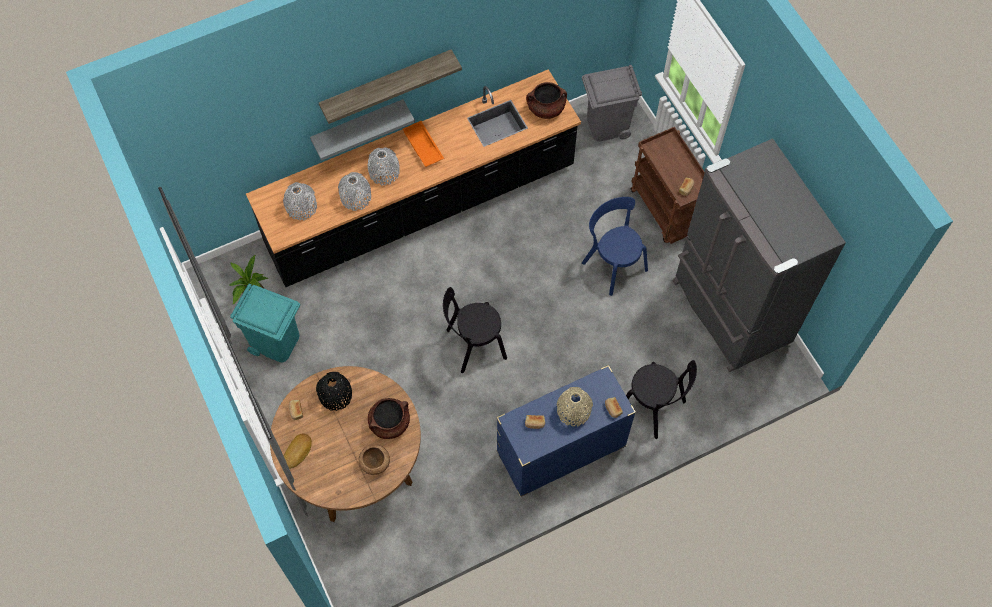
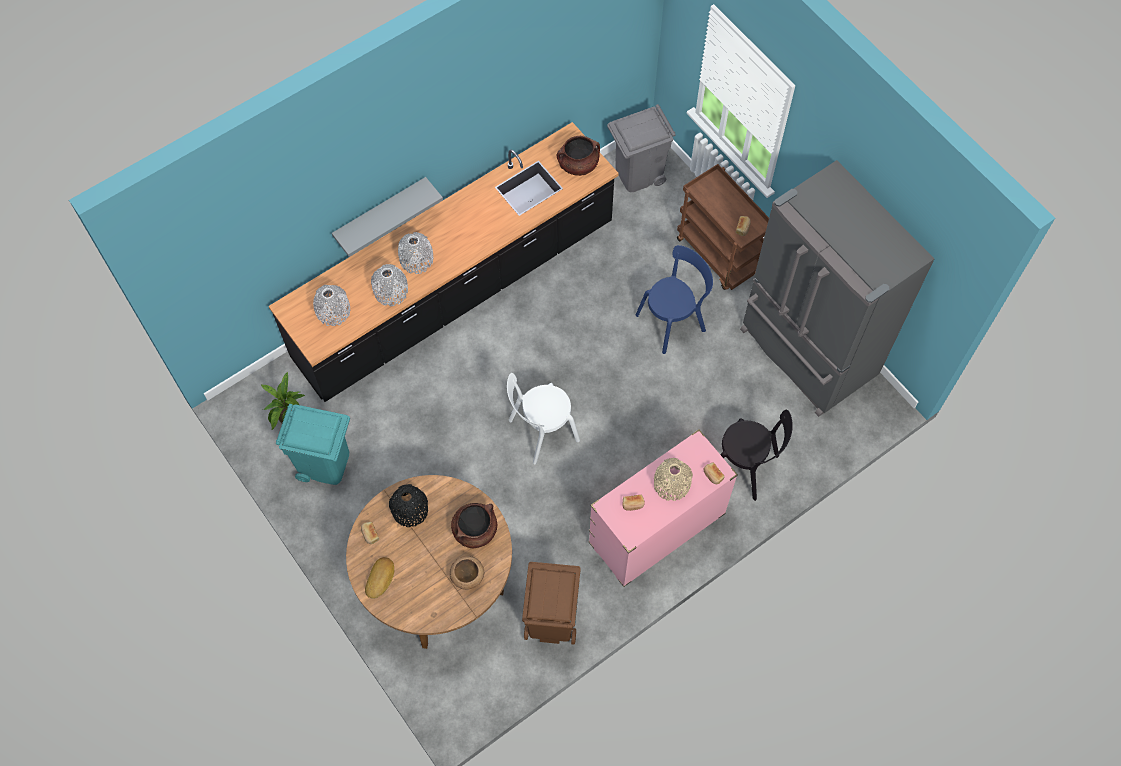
camera: 10 degrees left, 0 degrees up
shelf [319,49,462,124] -> none
orange tray [403,121,444,167] -> none
black chair [443,287,507,373] -> white chair [507,373,580,465]
blue dresser [496,365,636,497] -> pink dresser [588,429,738,587]
blue chair [582,197,648,296] -> blue chair turned 105 degrees clockwise [635,245,713,354]
none -> brown trash can [522,562,581,645]

